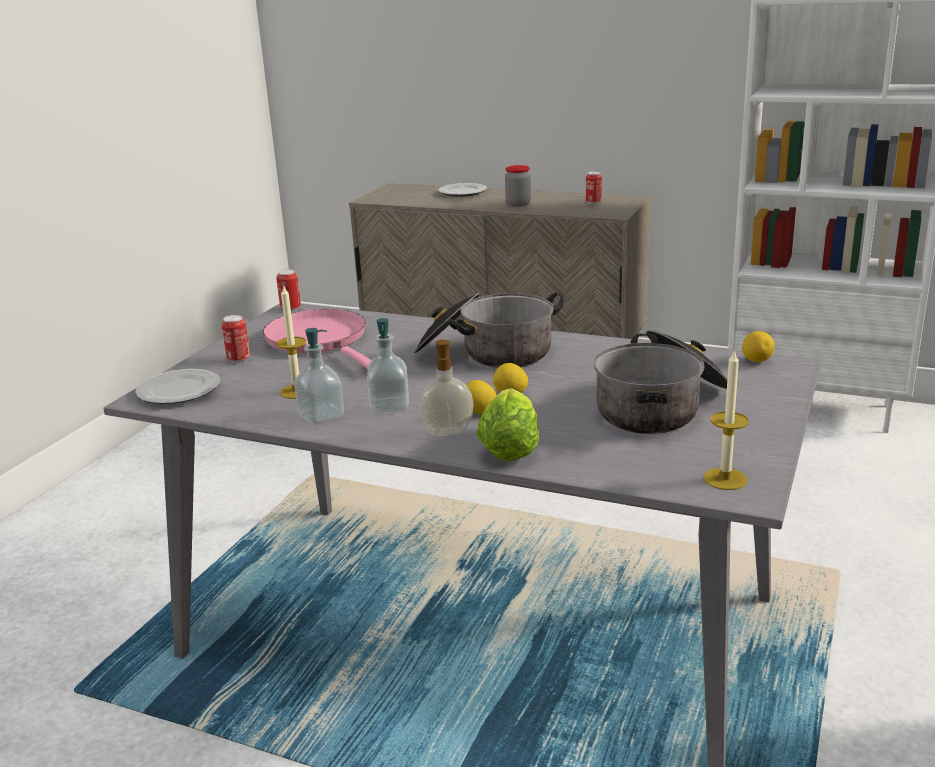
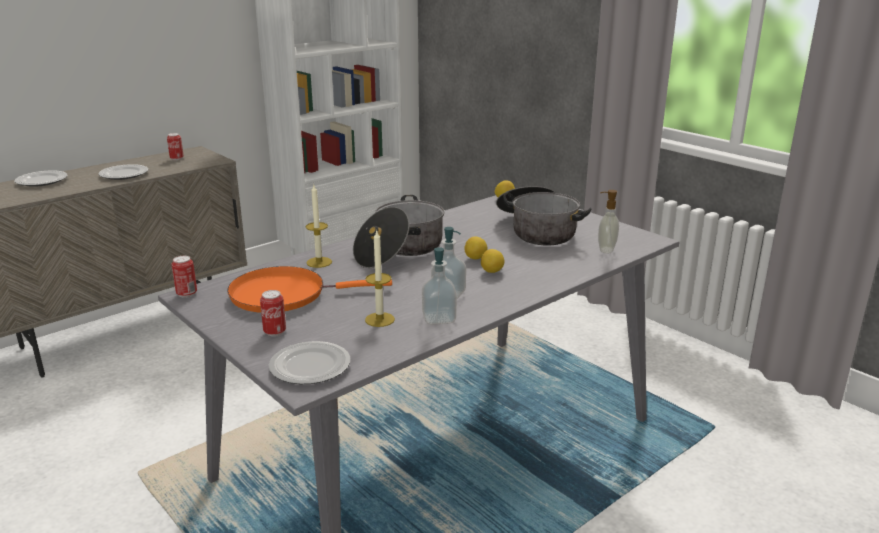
camera: 65 degrees left, 0 degrees up
pink frying pan [263,309,372,369] -> orange frying pan [227,266,392,313]
soap dispenser [419,339,473,436] -> soap dispenser moved to [598,190,619,254]
lettuce [476,388,539,461] -> none
jar [505,165,531,207] -> plate [98,164,148,180]
candle [703,349,749,490] -> candle moved to [306,185,332,268]

